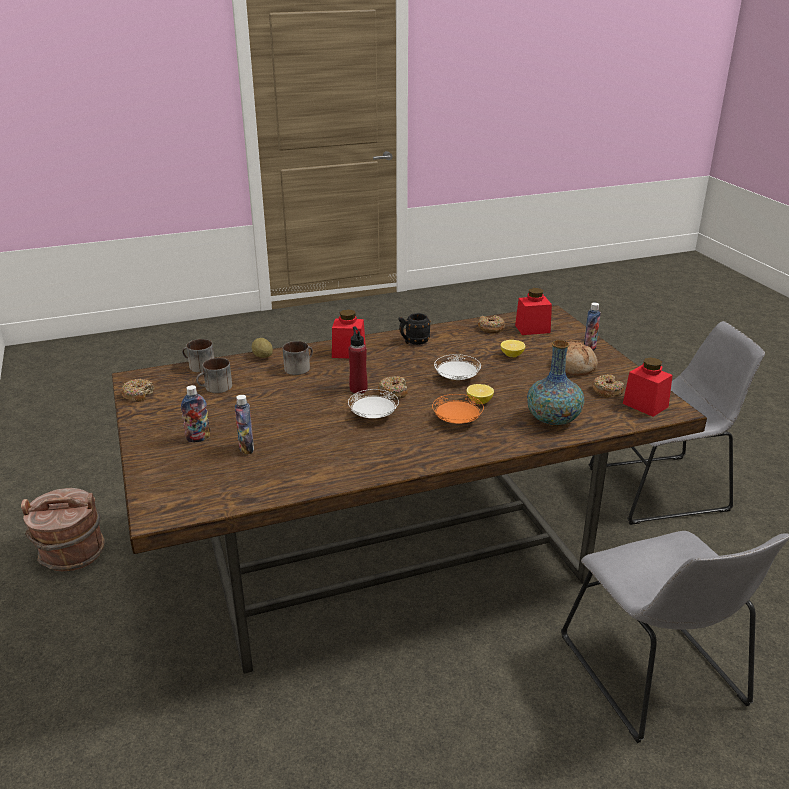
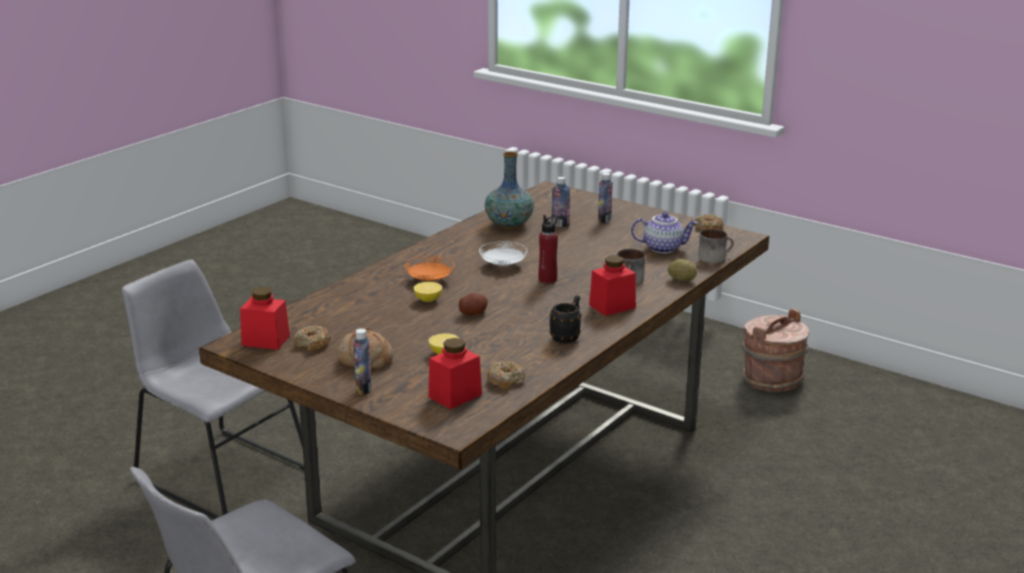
camera: 145 degrees right, 5 degrees down
mug [196,358,232,393] -> teapot [631,212,698,253]
donut [378,376,408,398] -> none
white plate [434,354,481,380] -> potato [459,293,488,315]
vase [527,340,584,426] -> vase moved to [485,152,534,229]

